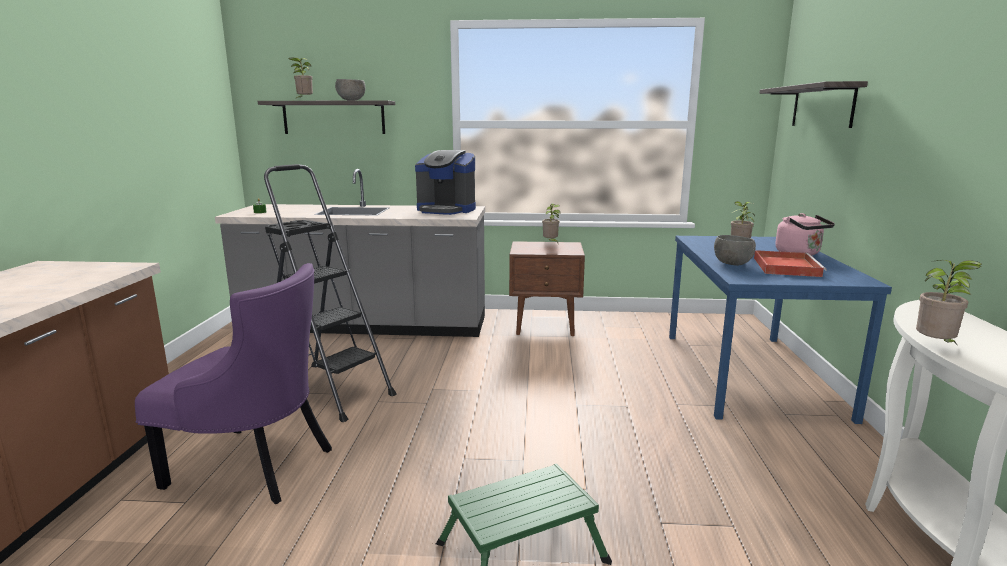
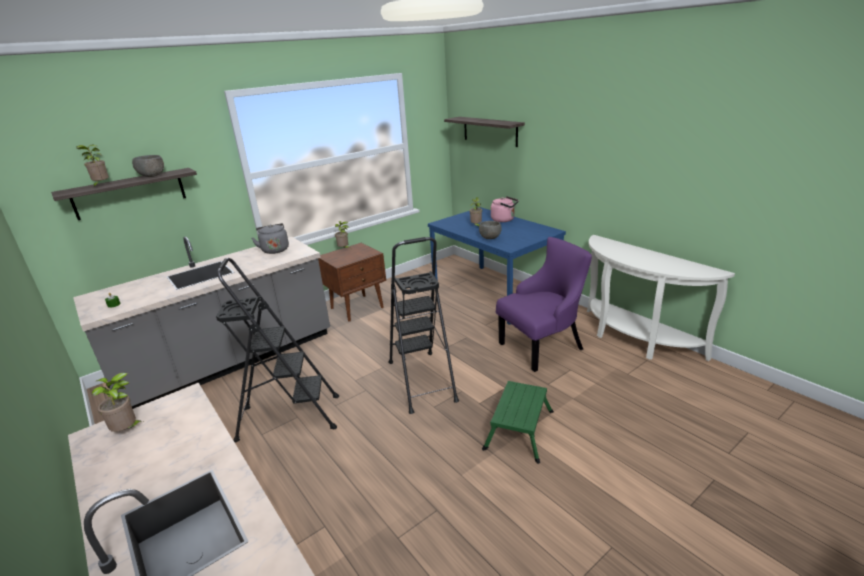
camera: 40 degrees left, 10 degrees up
purple chair [135,263,332,504] -> purple chair moved to [495,237,592,372]
coffee machine [415,150,476,215] -> grey kettle [252,223,289,254]
red tray [754,250,826,277] -> none
potted plant [916,260,983,344] -> potted plant moved to [92,372,143,432]
none -> step ladder [388,237,459,414]

